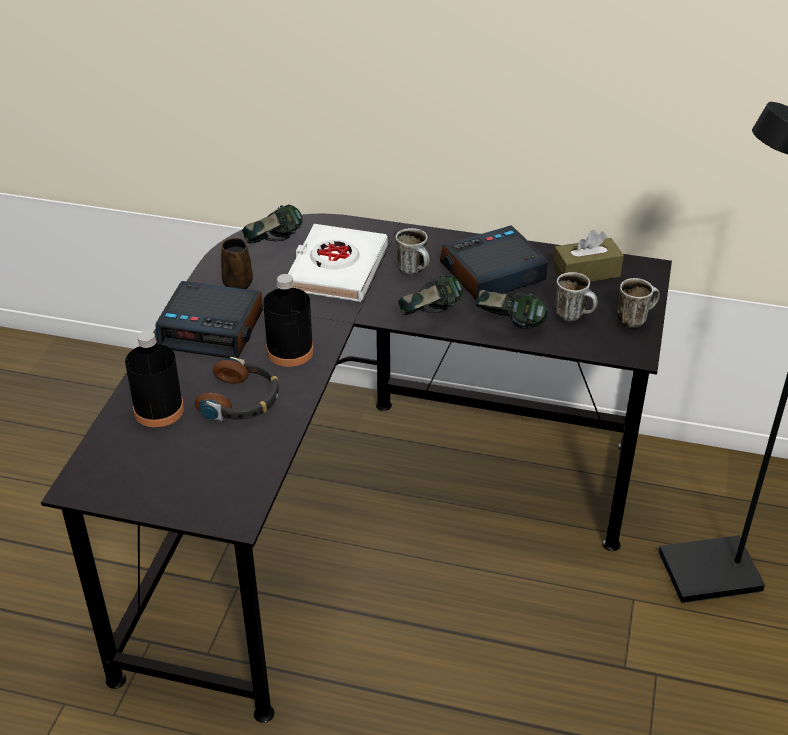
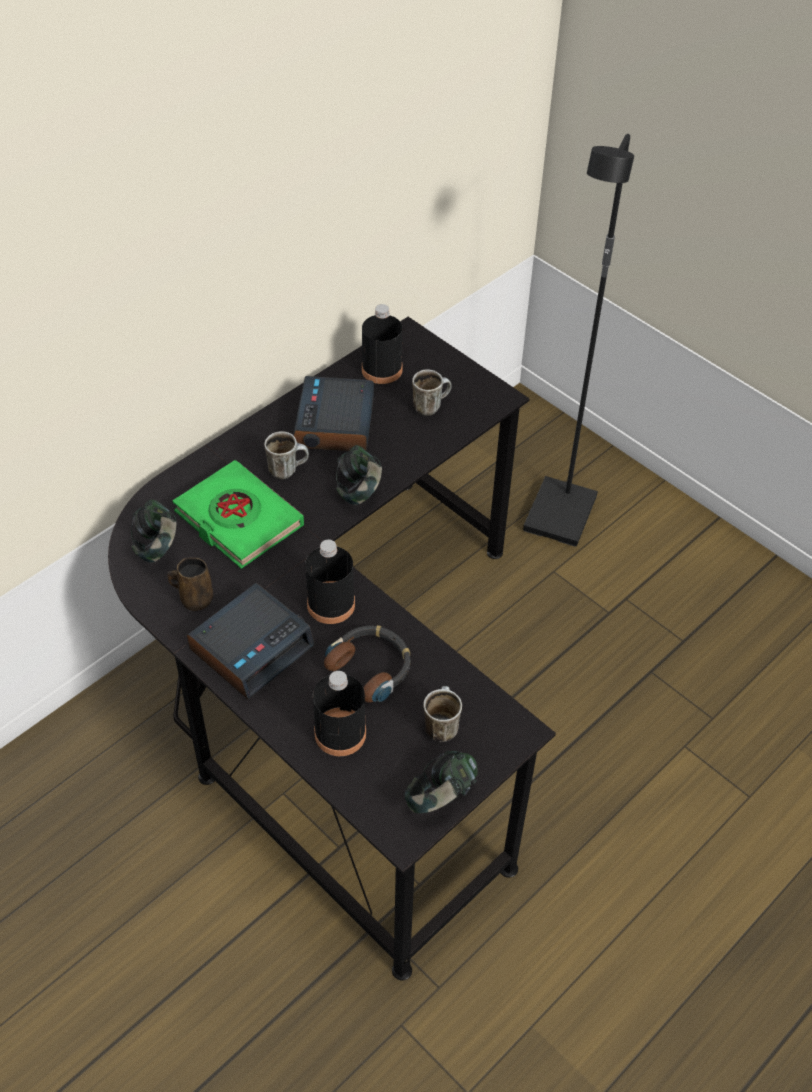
camera: 60 degrees left, 10 degrees up
white book [288,224,388,302] -> green book [173,460,304,569]
headphones [475,290,548,329] -> headphones moved to [405,751,478,813]
brown tissue box [552,230,624,282] -> black bottle [362,304,402,384]
mug [618,278,660,328] -> mug moved to [423,686,462,742]

